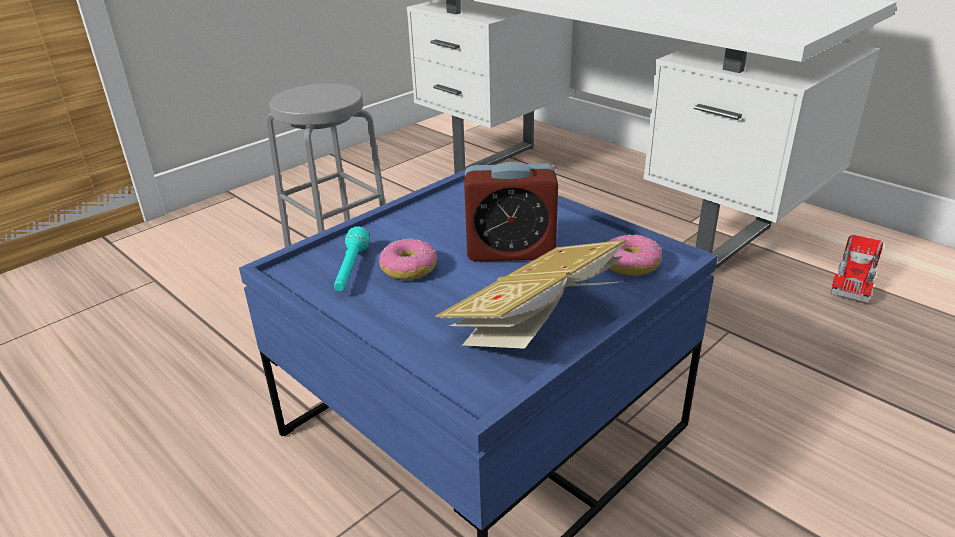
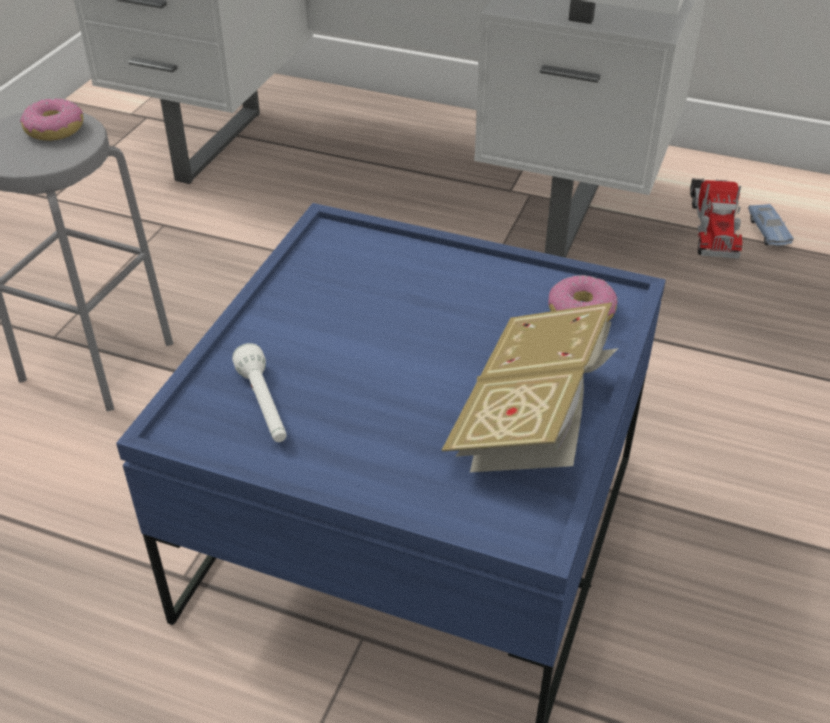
camera: 25 degrees left, 10 degrees up
turquoise flashlight [334,226,370,291] -> white flashlight [232,343,287,442]
donut [379,238,437,280] -> donut moved to [20,98,83,141]
alarm clock [464,162,558,262] -> none
none -> blue toy car [748,204,794,246]

